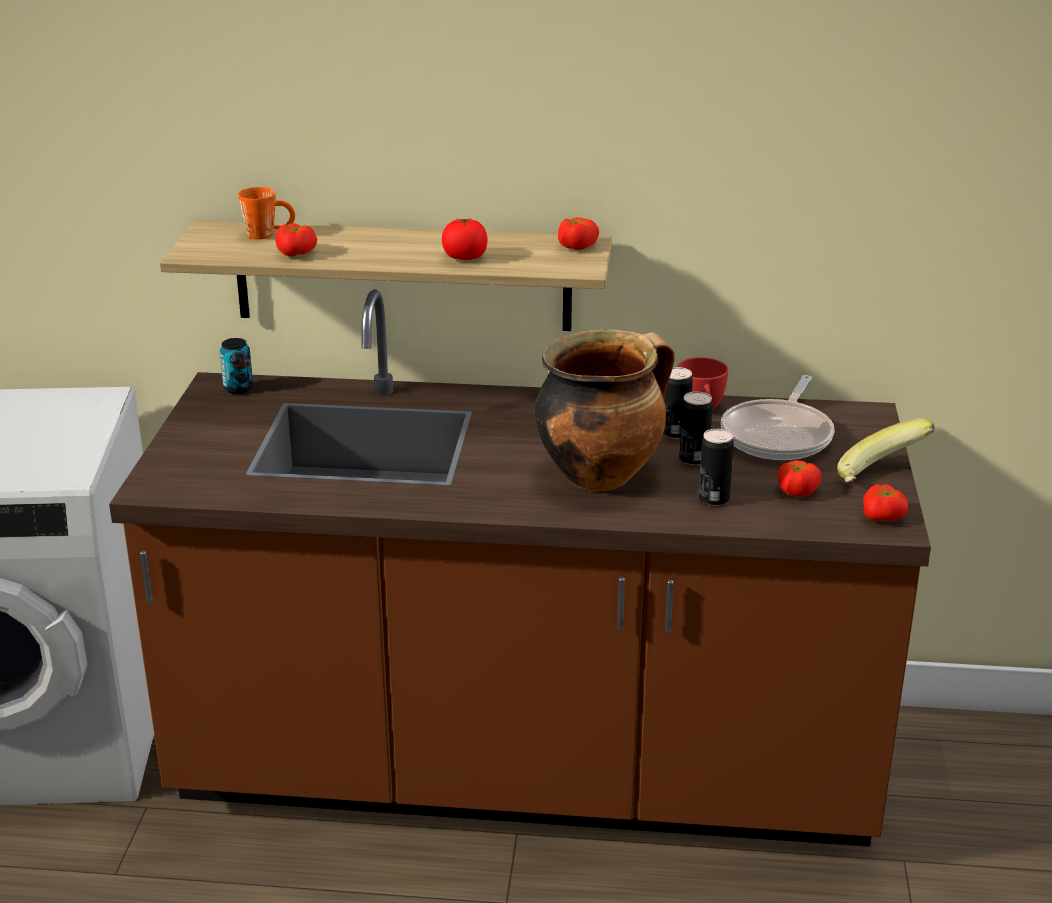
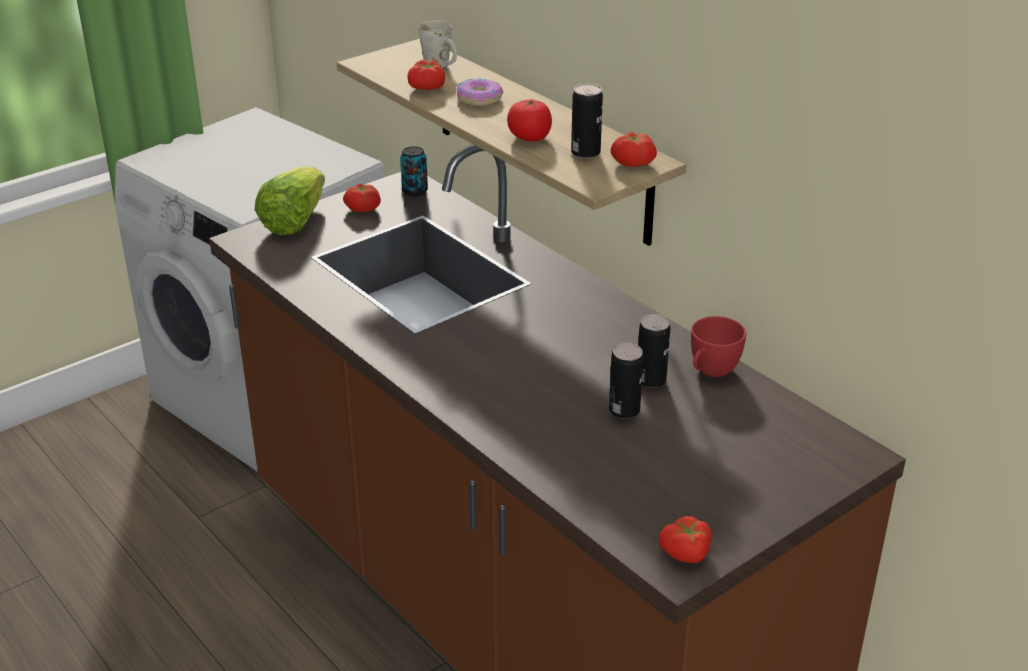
camera: 45 degrees right, 5 degrees up
orange mug [238,187,295,239] -> white mug [418,20,457,68]
cooking pot [535,329,675,491] -> none
can [699,429,734,506] -> can moved to [571,83,603,158]
frying pan [721,375,834,460] -> none
tomato [778,460,821,497] -> tomato moved to [343,183,381,212]
banana [837,418,935,482] -> none
none -> lettuce [255,166,325,235]
none -> donut [456,78,503,106]

